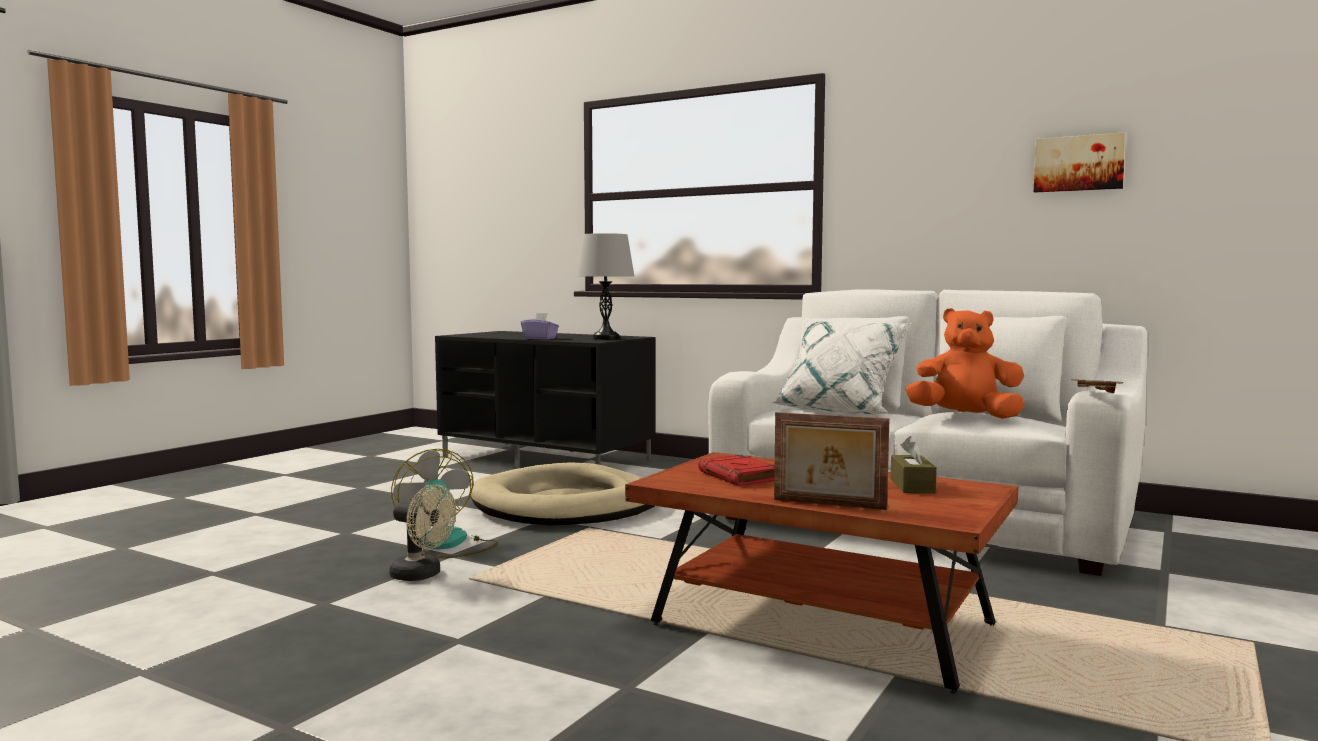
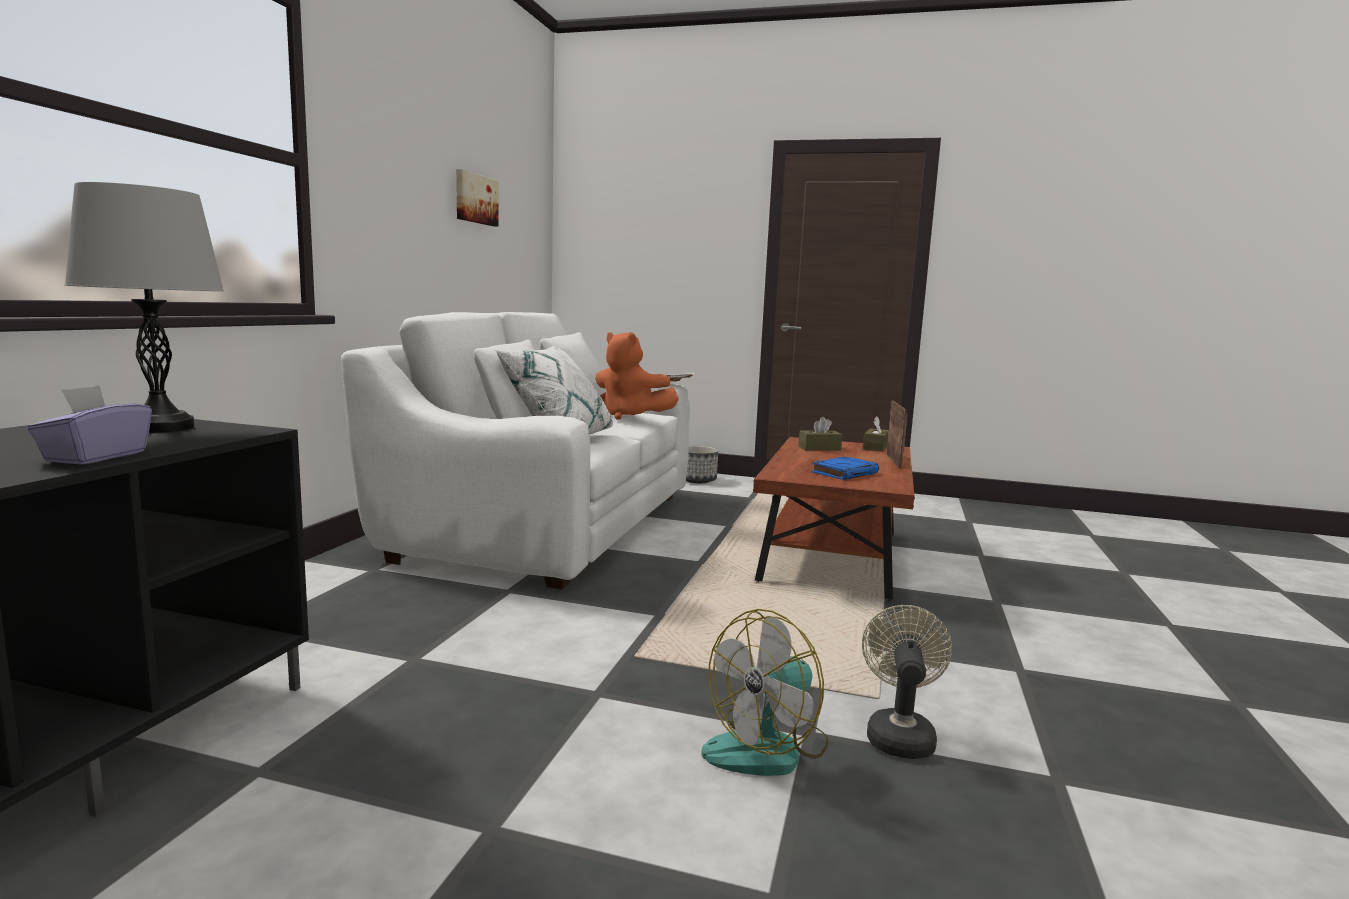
camera: 105 degrees left, 5 degrees up
beige dog bed [470,462,655,525] -> none
red book [698,455,775,486] -> blue book [811,456,879,480]
orange plush toy [906,308,1025,419] -> orange plush toy turned 60 degrees counterclockwise [595,332,678,420]
none -> planter [686,446,718,483]
none -> brown tissue box [863,416,889,452]

